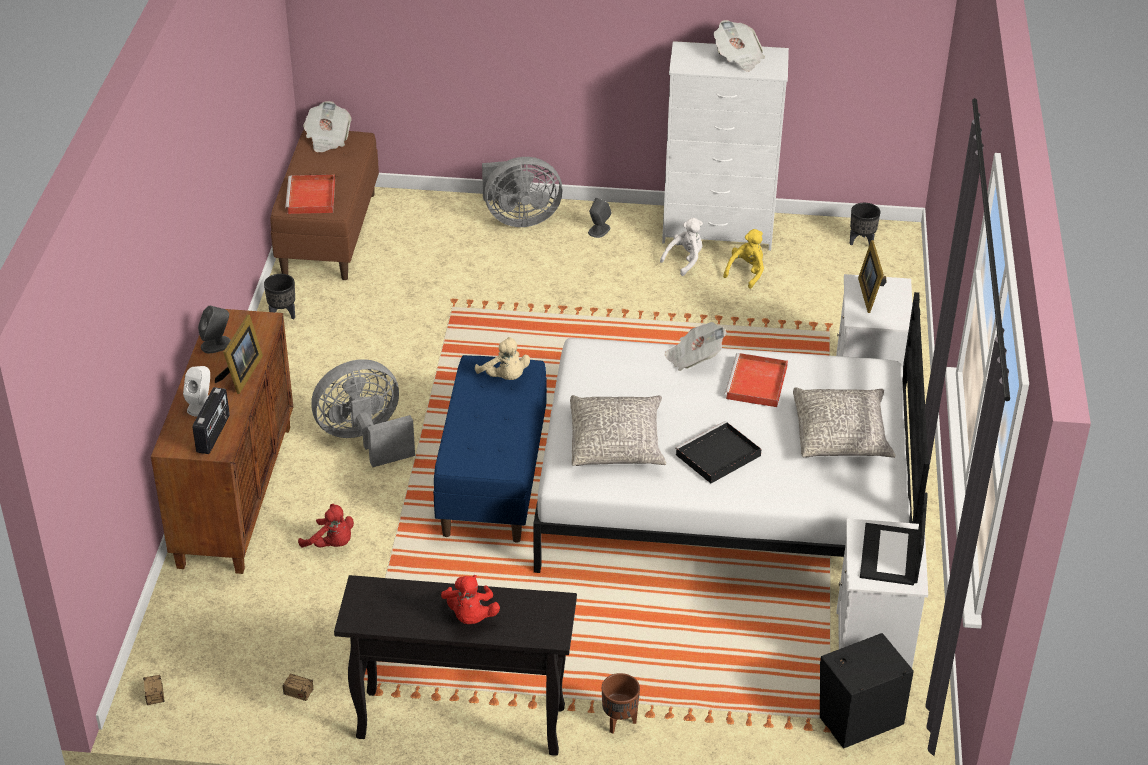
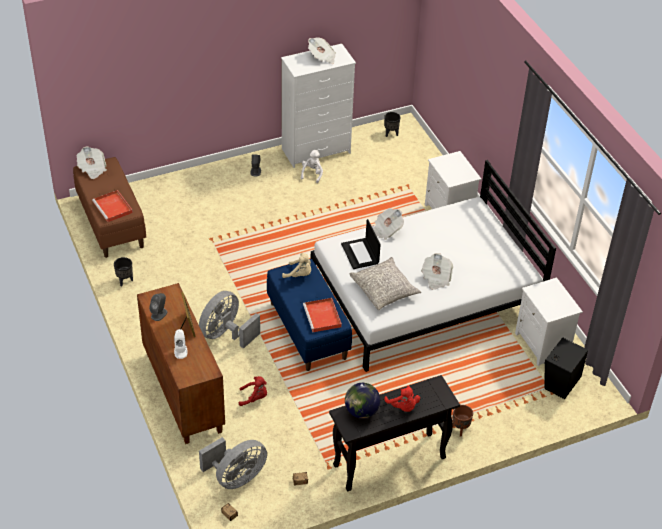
camera: 30 degrees left, 5 degrees up
radio [193,387,229,454] -> none
grey fan [482,157,562,227] -> grey fan moved to [199,437,267,489]
black tray [675,421,762,483] -> newspaper [421,253,453,290]
yellow plush toy [723,229,764,289] -> none
red tray [725,353,788,407] -> red tray moved to [303,298,342,332]
grey pillow [793,387,896,458] -> none
picture frame [858,240,887,313] -> none
laptop [860,492,928,585] -> laptop moved to [341,219,381,269]
none -> globe [345,383,380,419]

